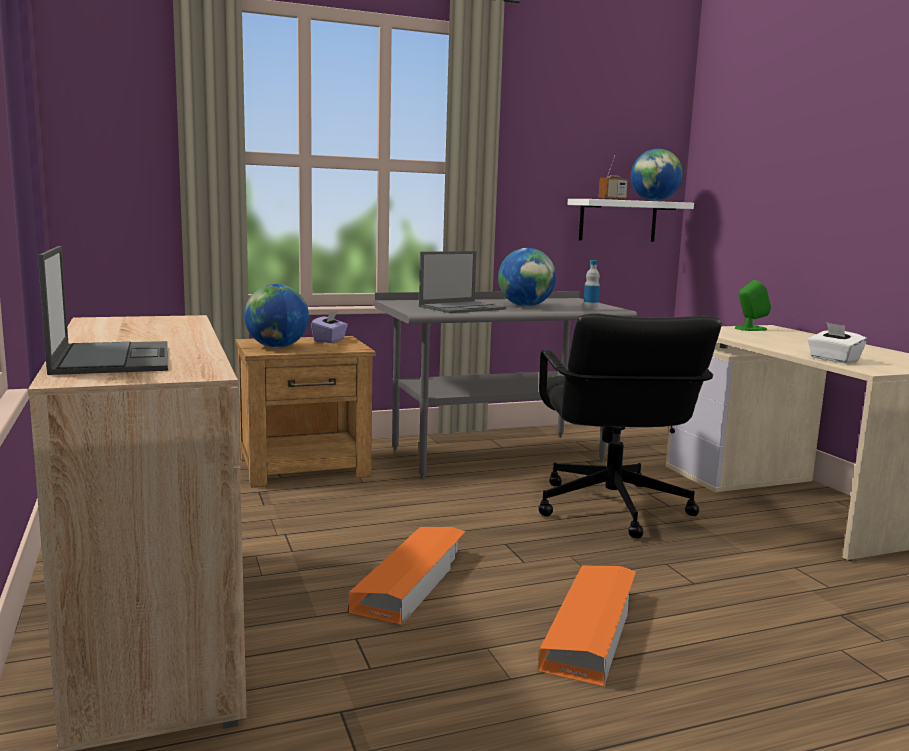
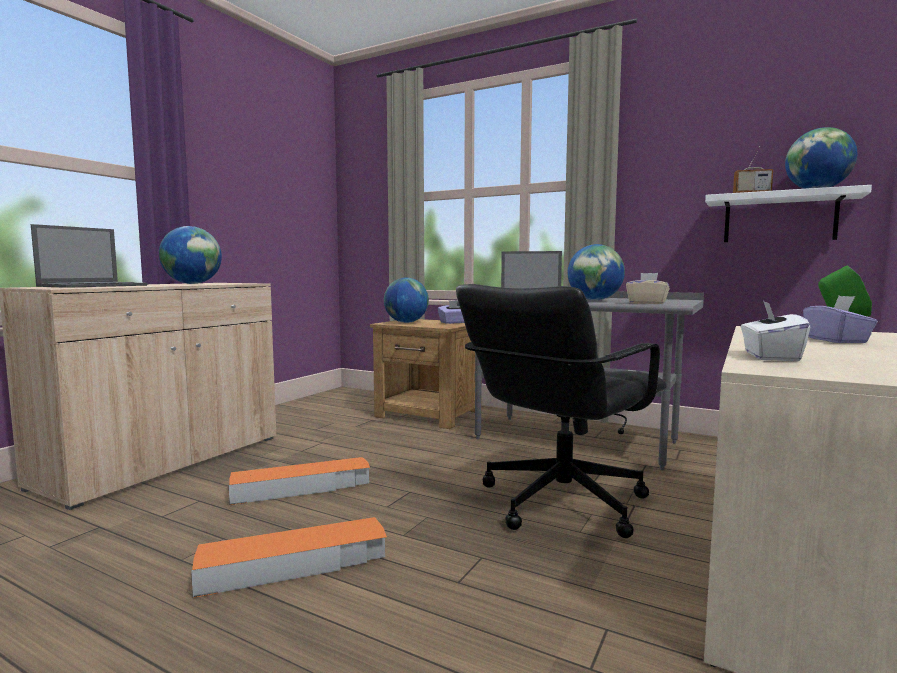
camera: 50 degrees right, 5 degrees down
bottle [583,260,600,310] -> beige tissue box [626,273,670,304]
none -> globe [159,226,222,284]
none -> purple tissue box [803,295,878,343]

